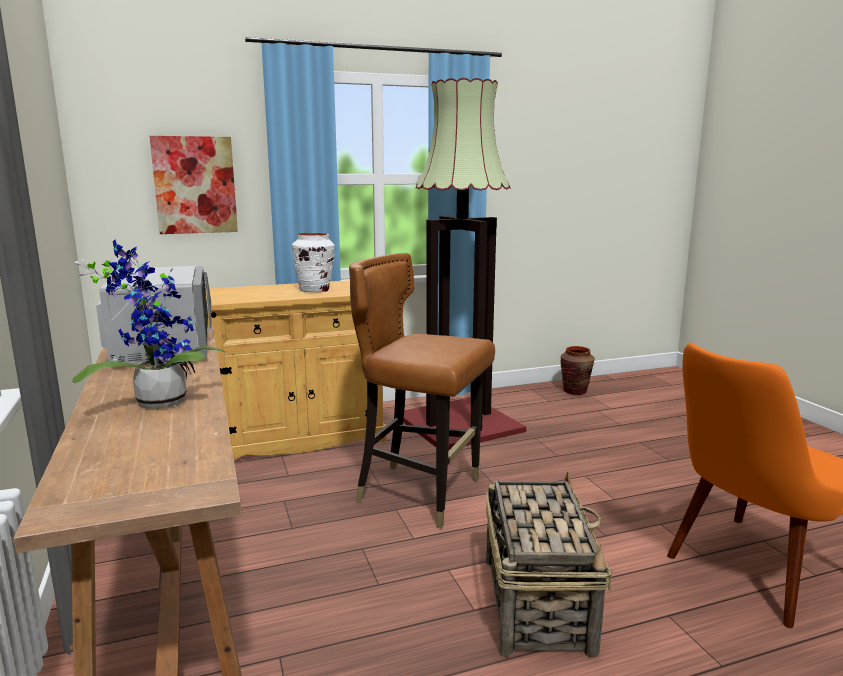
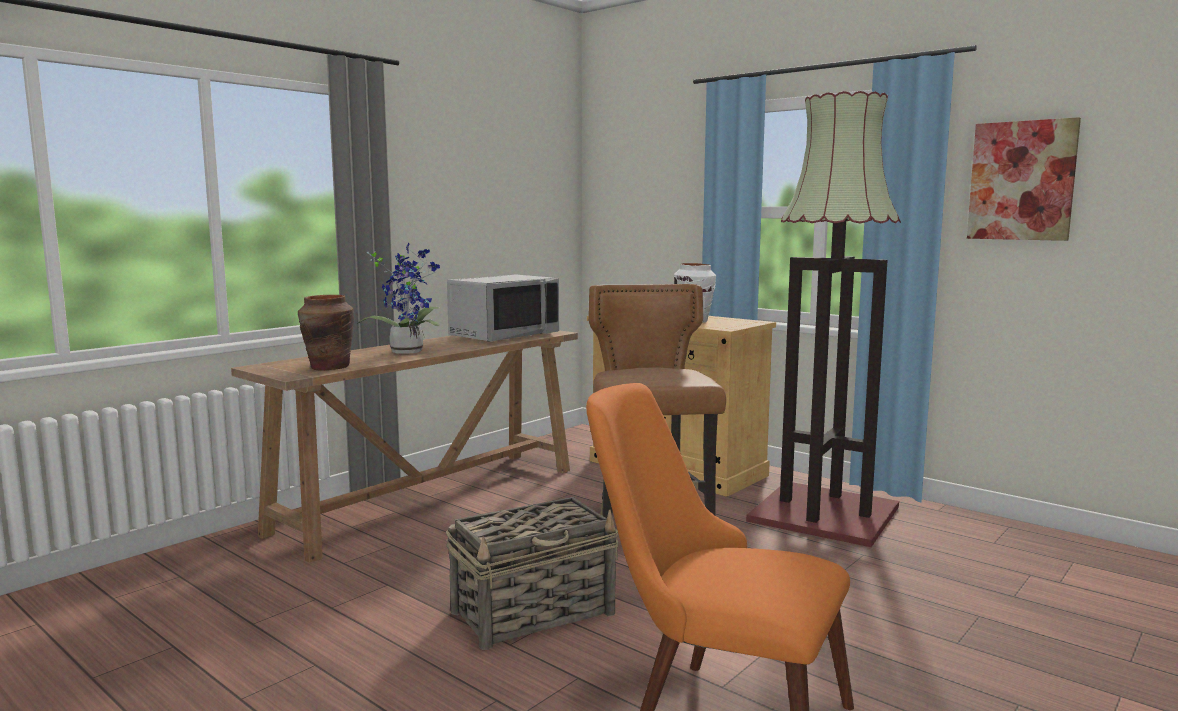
camera: 60 degrees right, 5 degrees down
picture [150,136,238,234] -> picture moved to [967,117,1081,241]
brown vase [560,346,594,395] -> brown vase moved to [298,295,354,371]

